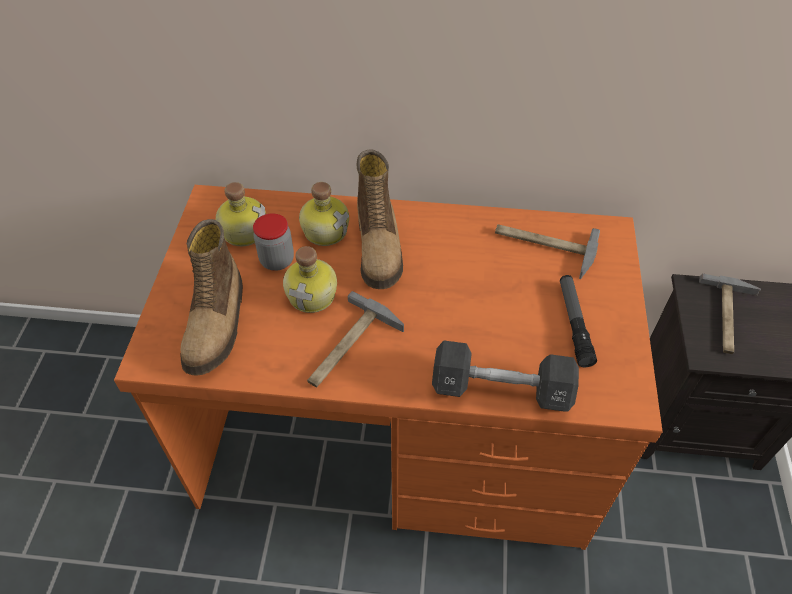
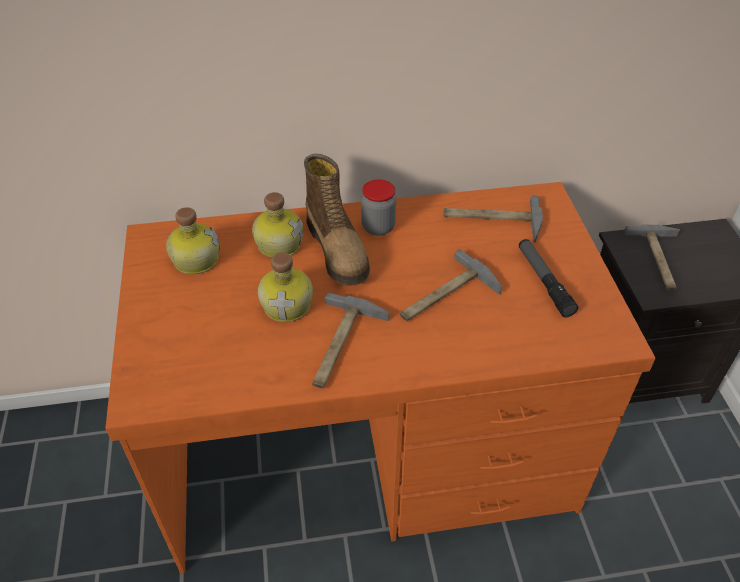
camera: 15 degrees left, 5 degrees down
boot [180,219,243,376] -> none
jar [253,213,294,271] -> jar moved to [361,180,396,236]
black dumbbell [432,340,579,412] -> none
none -> hammer [400,249,502,321]

